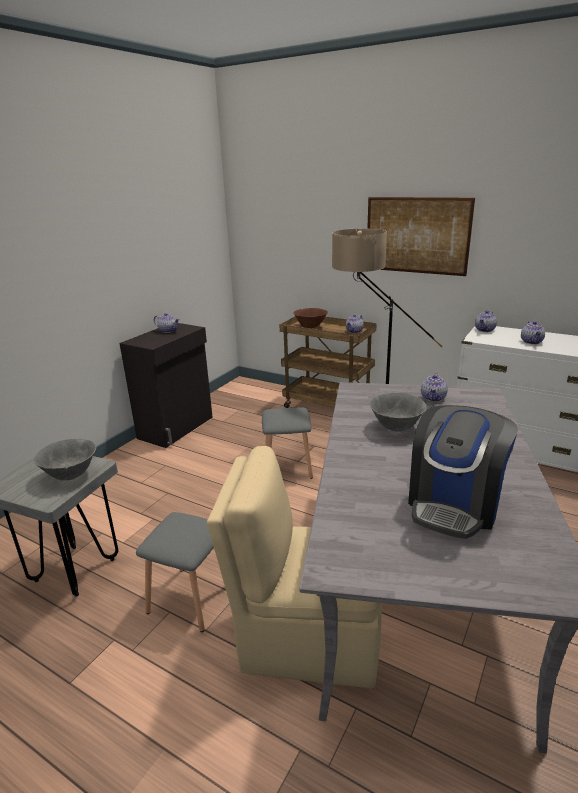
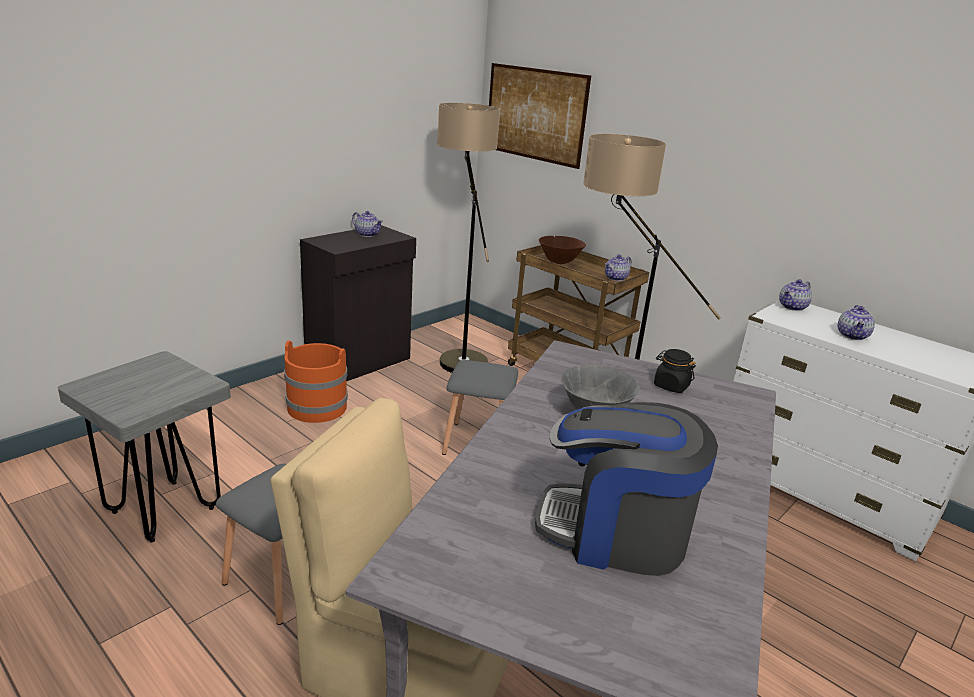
camera: 10 degrees right, 0 degrees up
grey bowl [33,439,96,481] -> none
picture [367,197,475,276] -> picture moved to [489,63,591,169]
coffee machine [408,405,518,539] -> coffee machine turned 60 degrees clockwise [535,402,718,576]
teapot [421,373,448,402] -> black jar [654,349,696,393]
none -> orange bucket [284,340,348,423]
none -> floor lamp [437,103,500,373]

